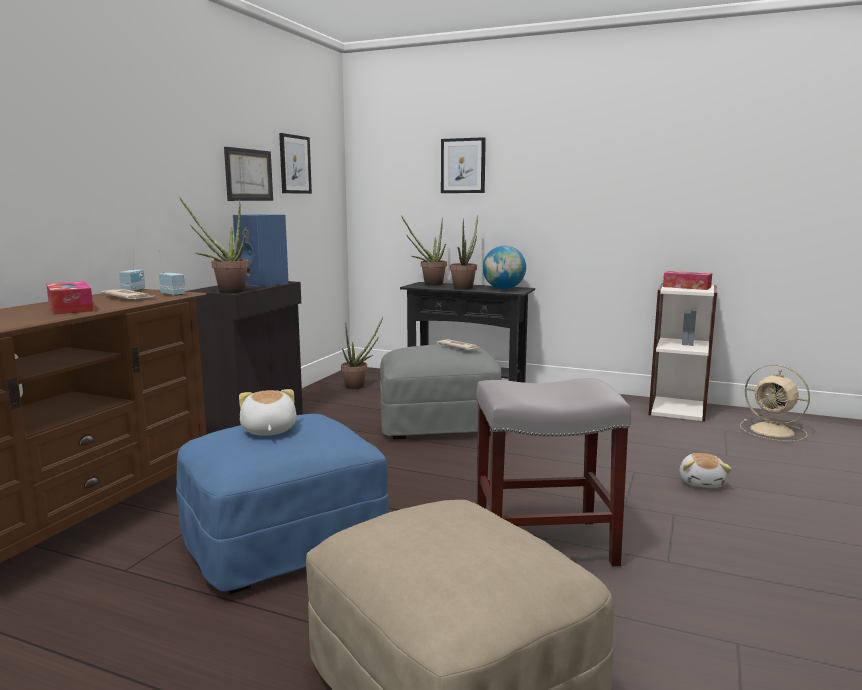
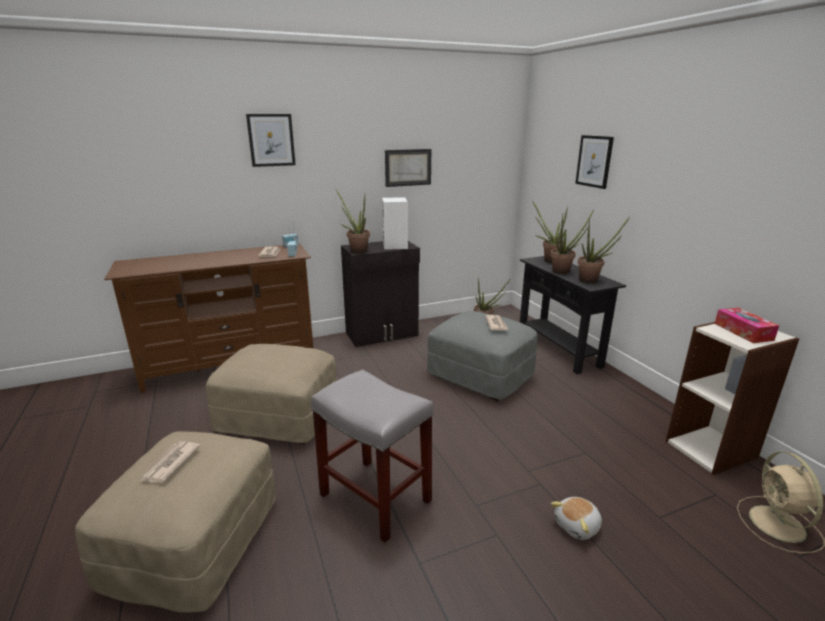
camera: 45 degrees right, 10 degrees up
tissue box [46,281,94,315] -> none
blue ottoman [176,414,388,594] -> beige ottoman [206,344,337,444]
blue speaker [233,214,289,287] -> white speaker [382,197,408,250]
plush toy [239,389,297,436] -> none
picture [279,133,312,194] -> picture moved to [246,114,296,167]
globe [483,246,526,289] -> potted plant [578,216,630,283]
none -> newspaper [141,441,201,483]

